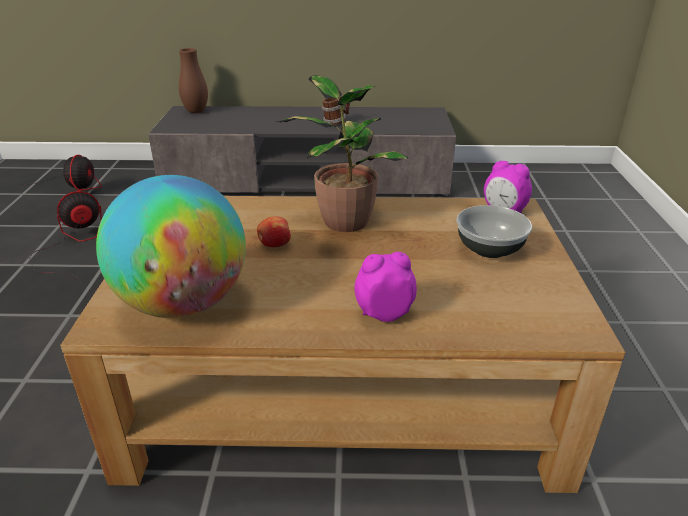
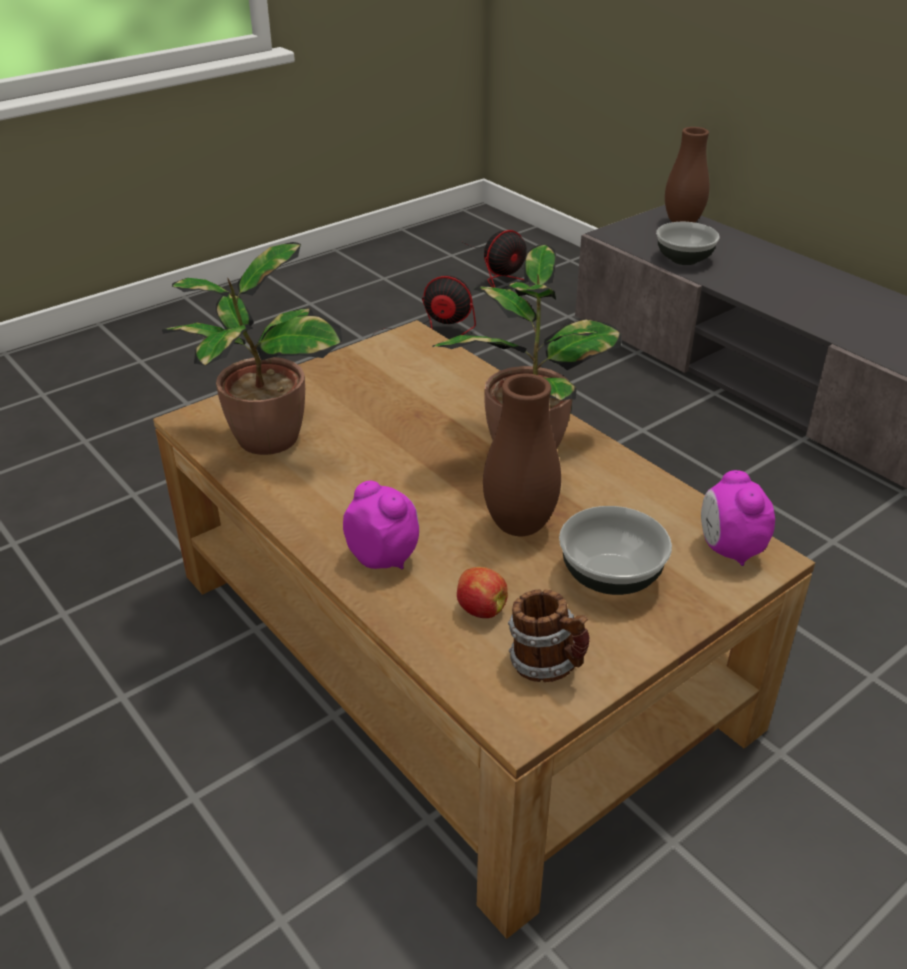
camera: 50 degrees right, 5 degrees up
globe [96,175,246,318] -> potted plant [162,242,342,455]
apple [257,216,291,247] -> apple moved to [457,567,508,618]
mug [322,98,350,125] -> mug moved to [508,589,590,682]
none -> brown vase [483,373,561,536]
none -> bowl [656,222,720,265]

